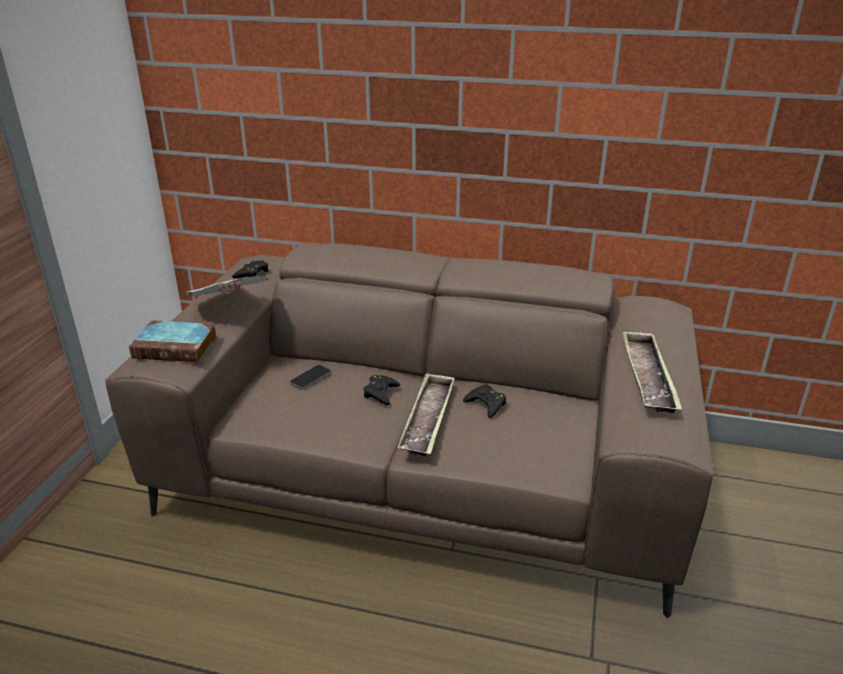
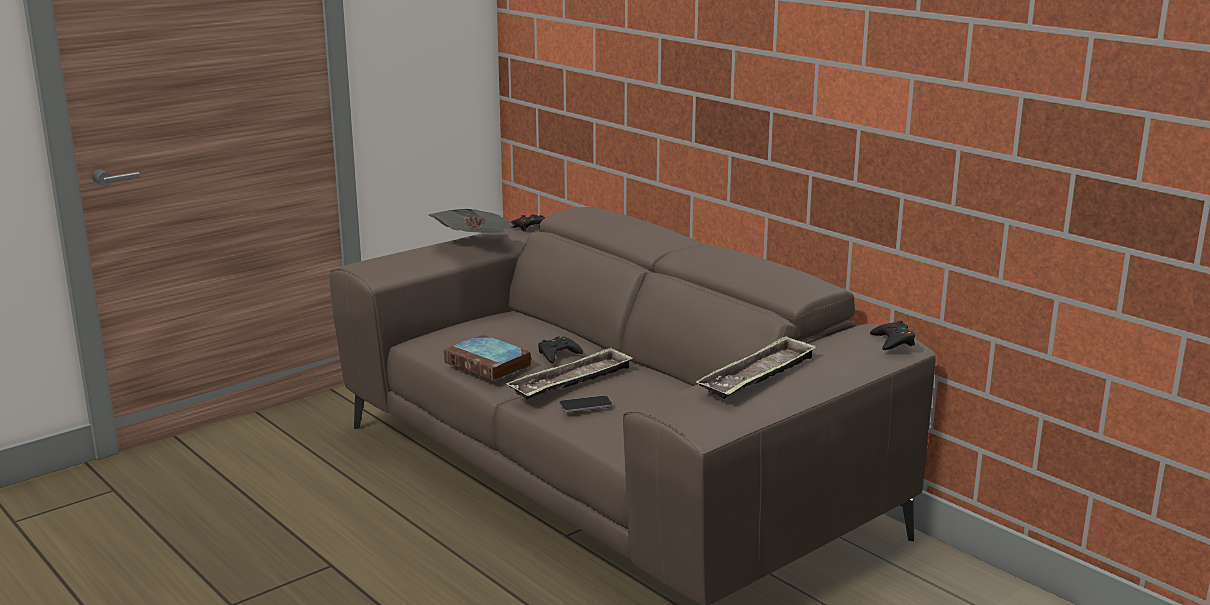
camera: 35 degrees right, 10 degrees down
book [129,320,217,362] -> book moved to [444,334,532,381]
phone [290,365,331,389] -> phone moved to [559,396,612,412]
black game controller [463,384,506,418] -> black game controller moved to [870,321,915,350]

